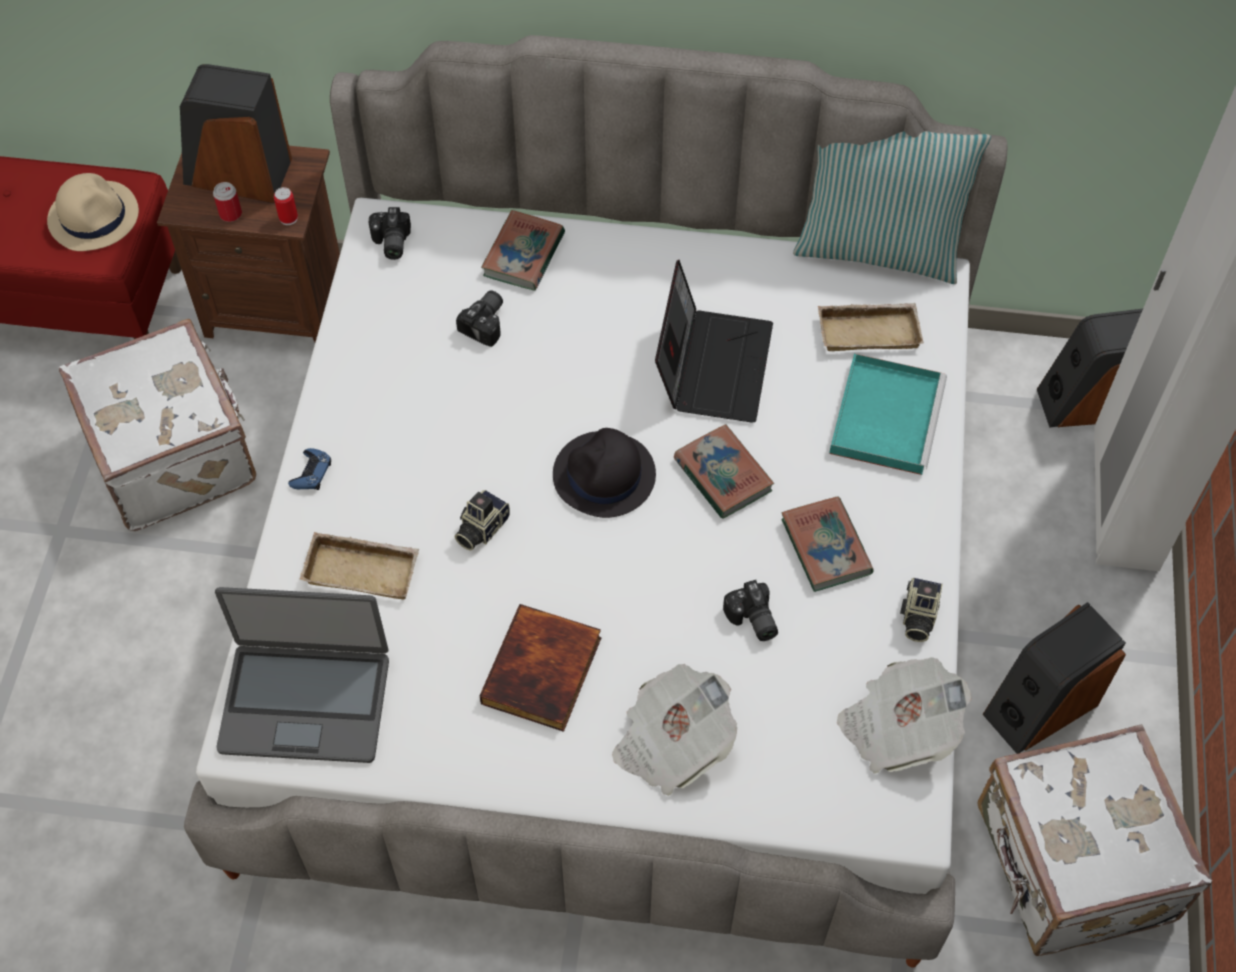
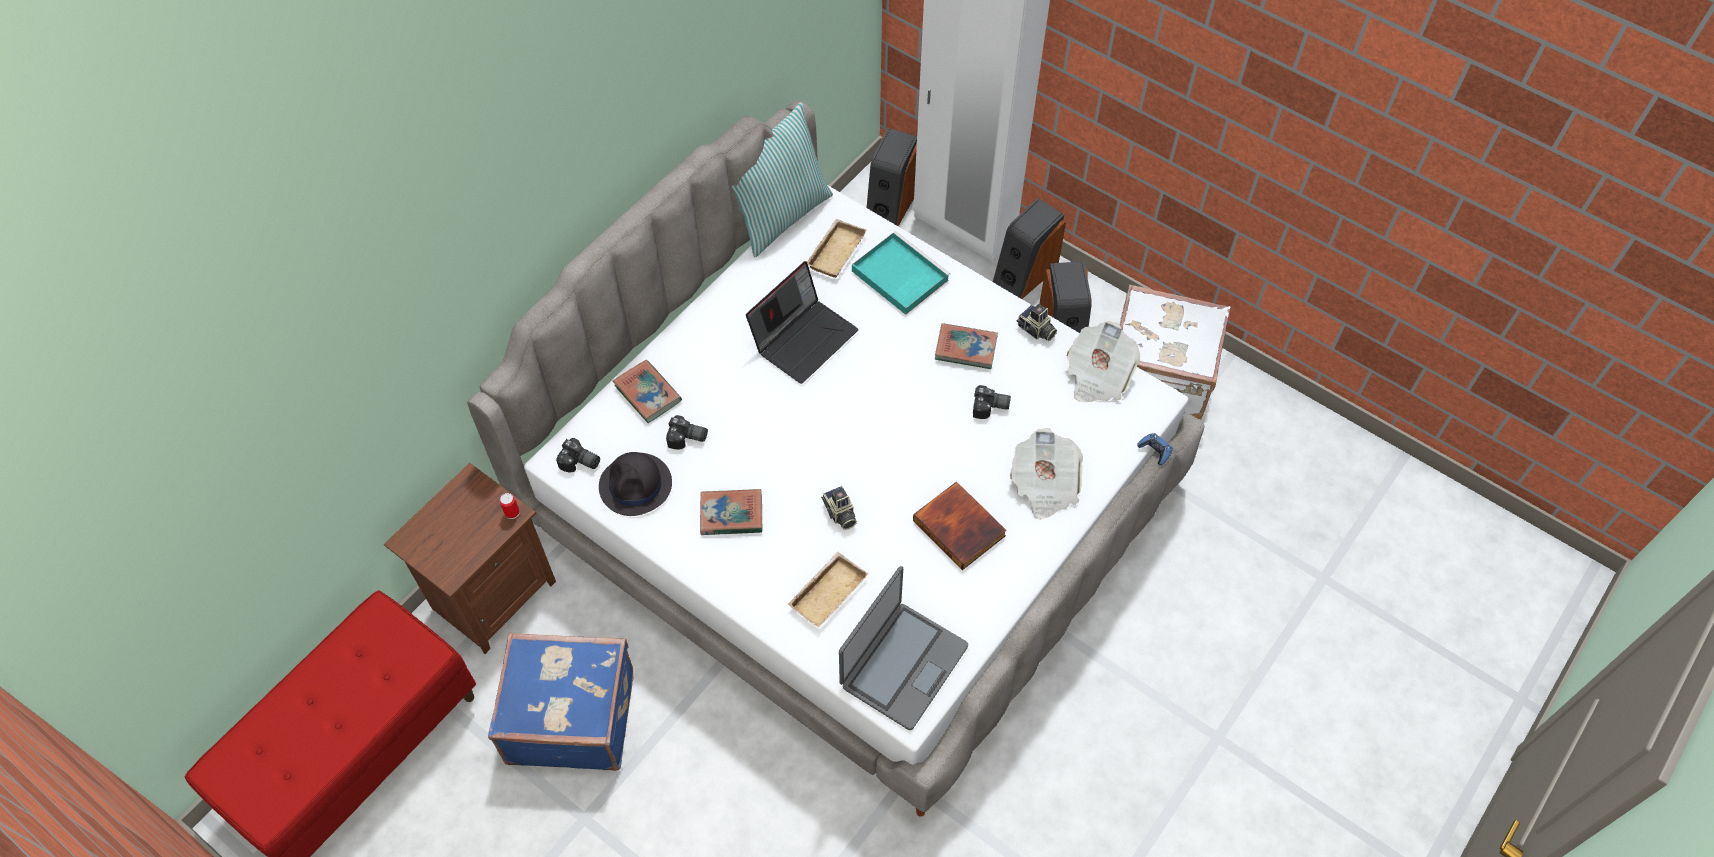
camera: 60 degrees left, 0 degrees up
beige hat [47,173,139,251] -> none
white suitcase [59,319,256,531] -> blue suitcase [488,633,633,771]
speaker [180,64,292,203] -> speaker moved to [993,198,1066,299]
can [213,182,242,222] -> none
blue game controller [288,448,331,490] -> blue game controller moved to [1137,433,1173,465]
camera [456,290,503,347] -> camera turned 135 degrees clockwise [666,415,708,450]
black hat [553,428,656,518] -> black hat moved to [599,452,672,516]
laptop [655,260,773,422] -> laptop turned 90 degrees clockwise [746,261,858,384]
book [674,424,774,519] -> book moved to [700,489,762,535]

